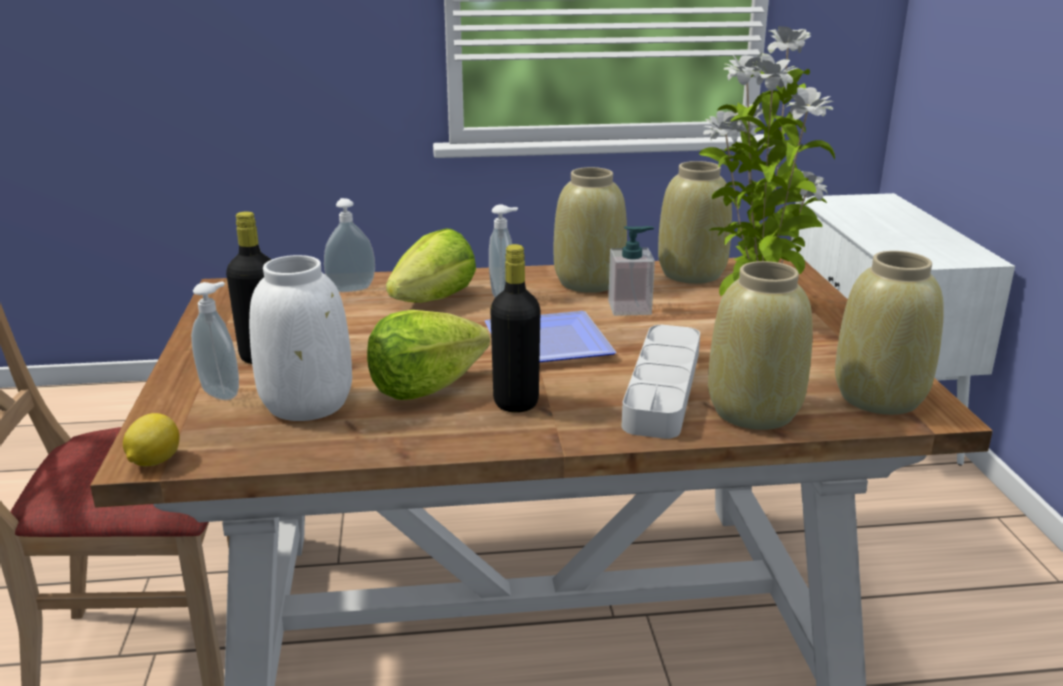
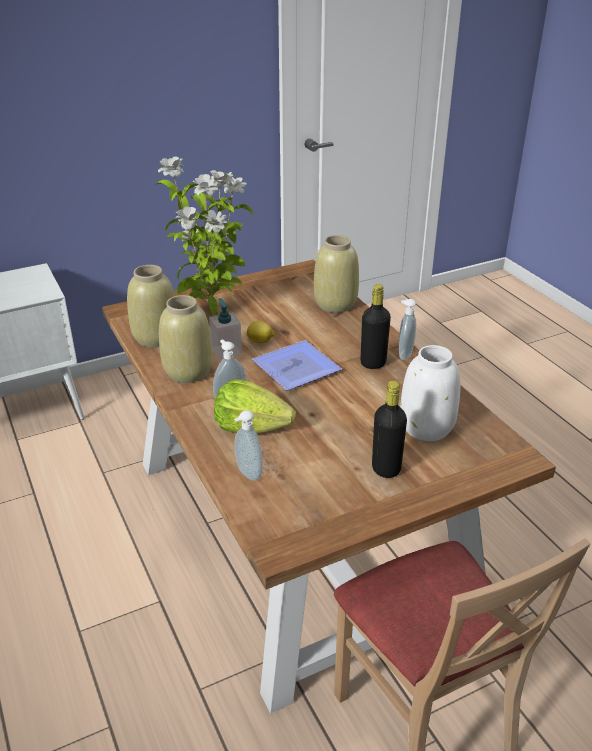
camera: 110 degrees left, 10 degrees up
lemon [123,413,179,466] -> lemon moved to [247,321,275,344]
soap dispenser [191,282,239,400] -> soap dispenser moved to [399,299,416,360]
lettuce [367,310,490,400] -> none
grey tray [621,325,700,439] -> none
beige vase [835,251,944,415] -> none

